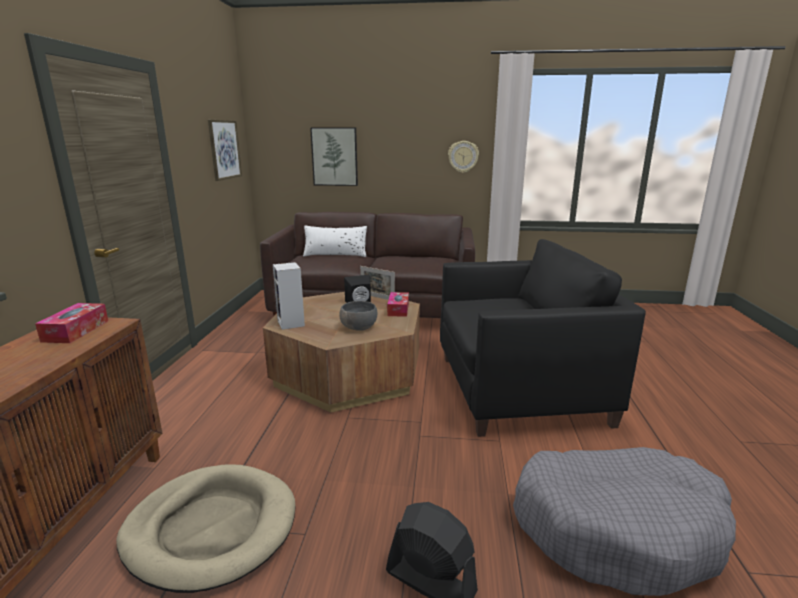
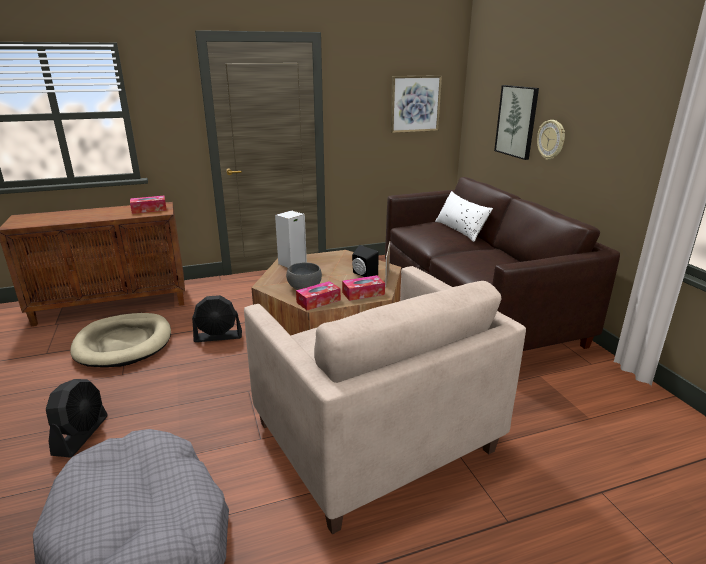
camera: 65 degrees right, 5 degrees up
black armchair [440,239,646,437] -> beige armchair [244,266,526,534]
wall clock [448,141,479,173] -> wall clock moved to [537,120,565,160]
none -> black fan [192,295,242,342]
none -> tissue box [296,281,341,310]

